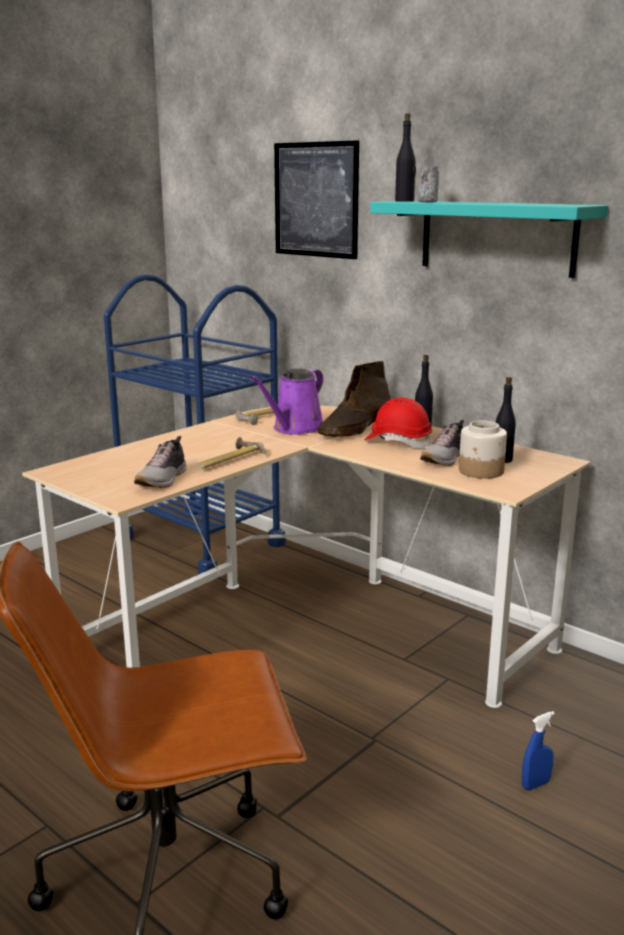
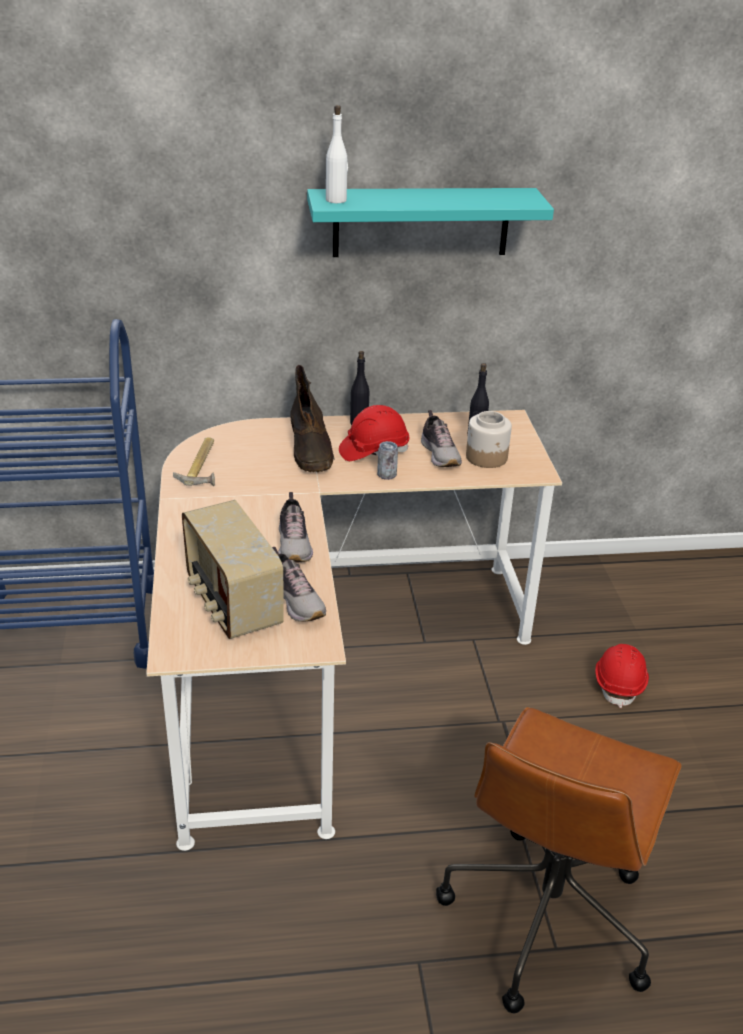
camera: 50 degrees left, 15 degrees up
hammer [197,437,266,469] -> shoe [278,492,313,562]
purple watering can [250,369,323,435] -> none
picture [274,140,359,259] -> none
black bottle [395,113,416,202] -> white bottle [326,105,348,203]
can [418,166,439,202] -> can moved to [377,441,398,480]
blue spray bottle [522,711,555,790] -> red hard hat [595,644,649,708]
none -> radio [182,500,284,639]

